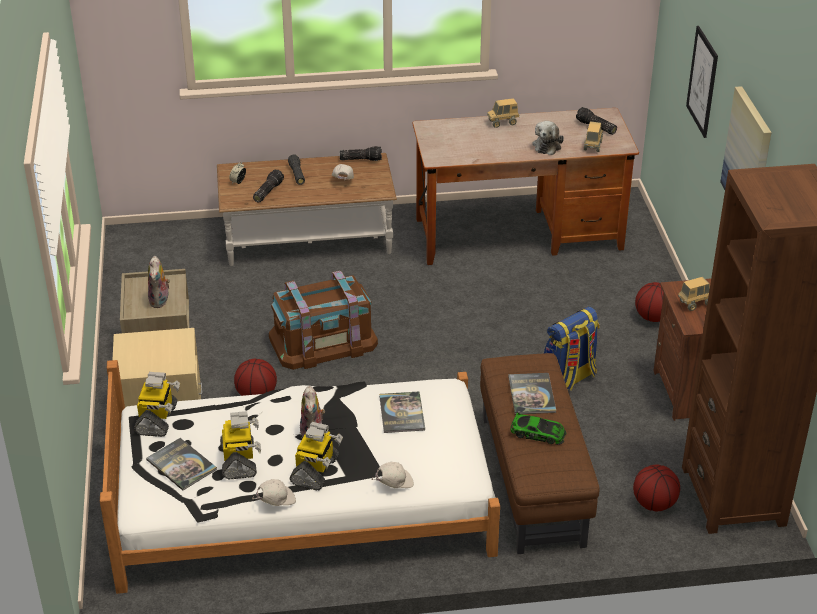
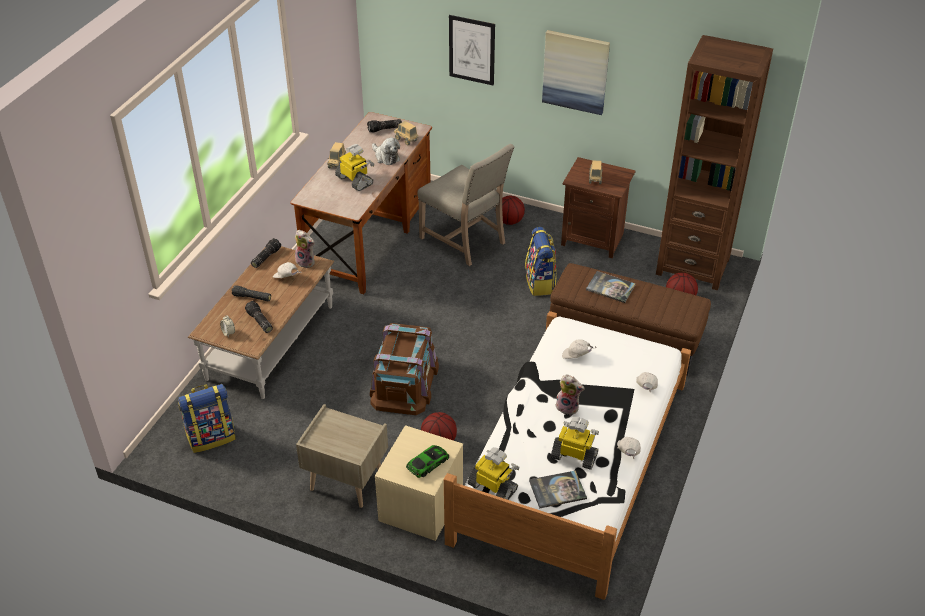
camera: 60 degrees left, 5 degrees up
plush toy [148,256,170,308] -> plush toy moved to [295,230,315,268]
toy robot [289,422,343,491] -> toy robot moved to [335,144,374,191]
book [379,391,425,433] -> white cap [562,339,597,359]
toy car [511,413,566,445] -> toy car moved to [406,445,449,478]
none -> backpack [178,384,236,453]
none -> beige chair [417,144,514,266]

